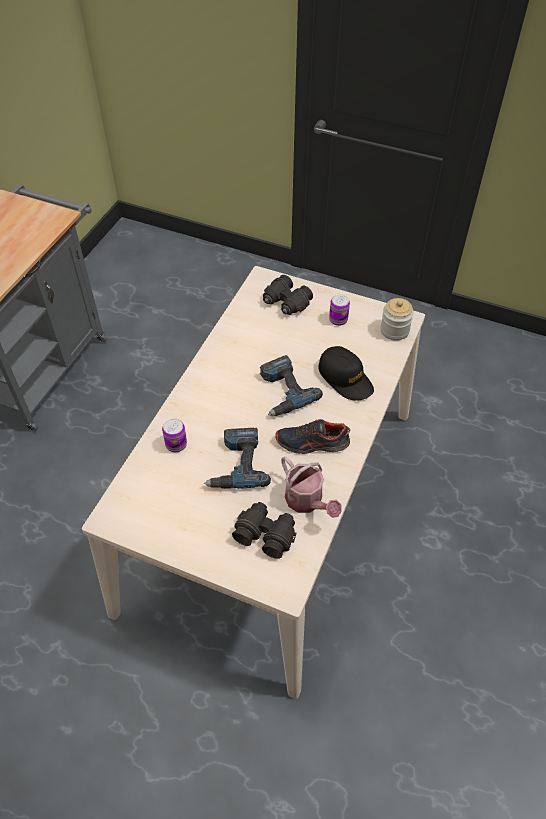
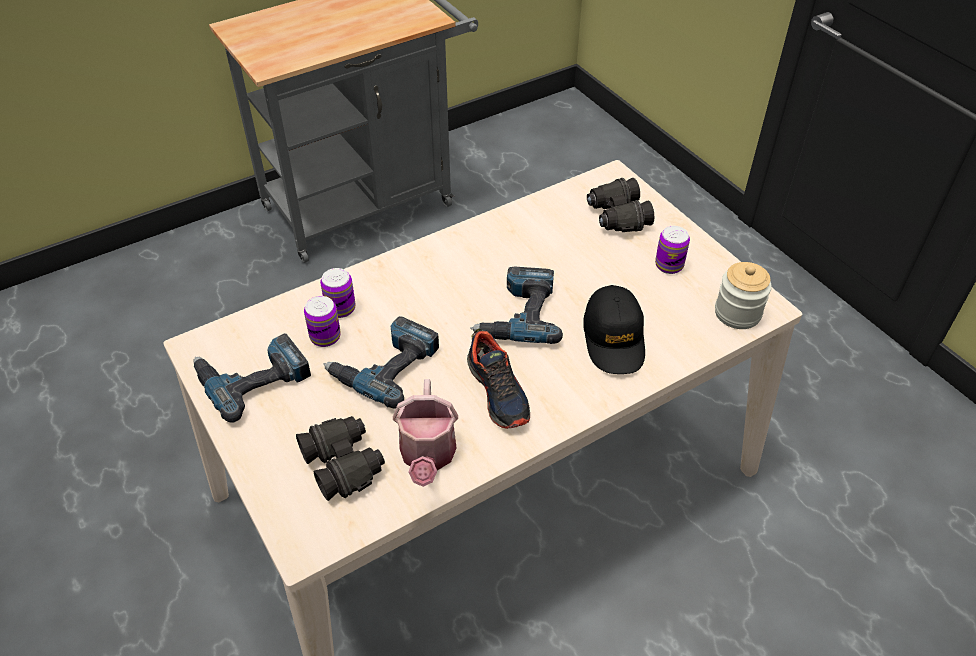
camera: 35 degrees right, 5 degrees down
shoe [275,419,350,454] -> shoe turned 150 degrees counterclockwise [467,329,530,429]
none -> power drill [193,333,311,423]
none -> can [304,296,341,347]

